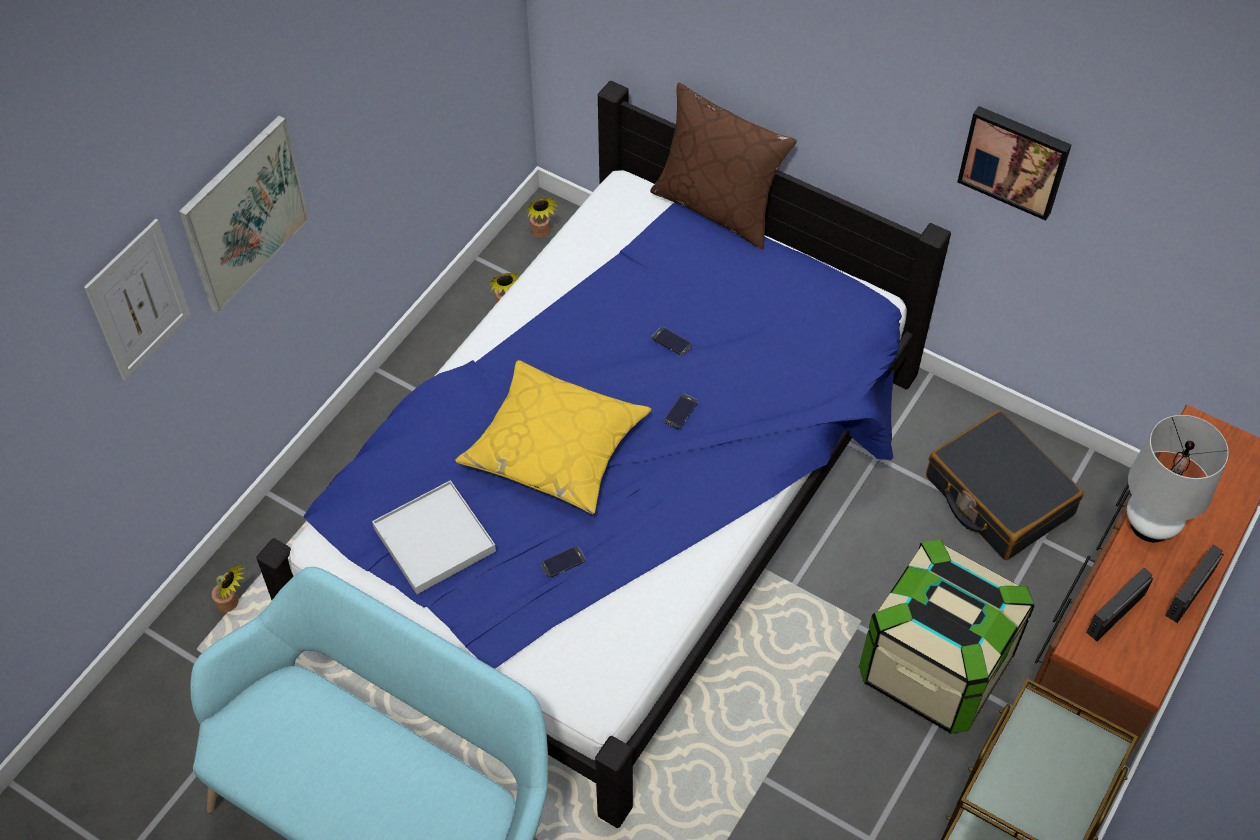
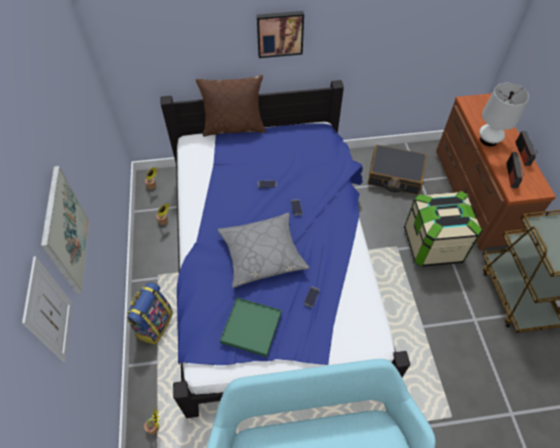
camera: 40 degrees left, 0 degrees up
white tray [372,480,496,594] -> green tray [220,298,282,357]
yellow pillow [455,360,651,514] -> grey pillow [218,213,309,288]
picture [957,106,1071,221] -> picture moved to [257,11,304,58]
none -> backpack [126,282,173,345]

